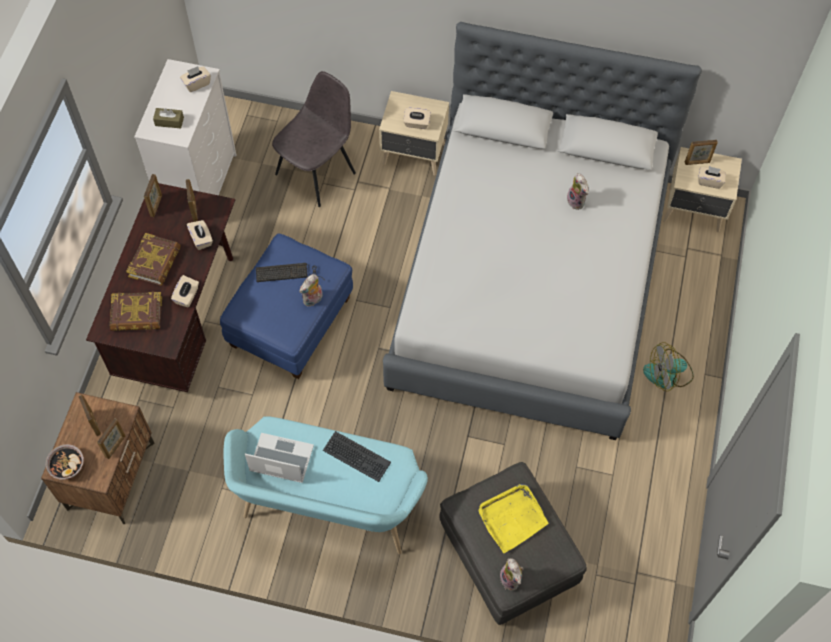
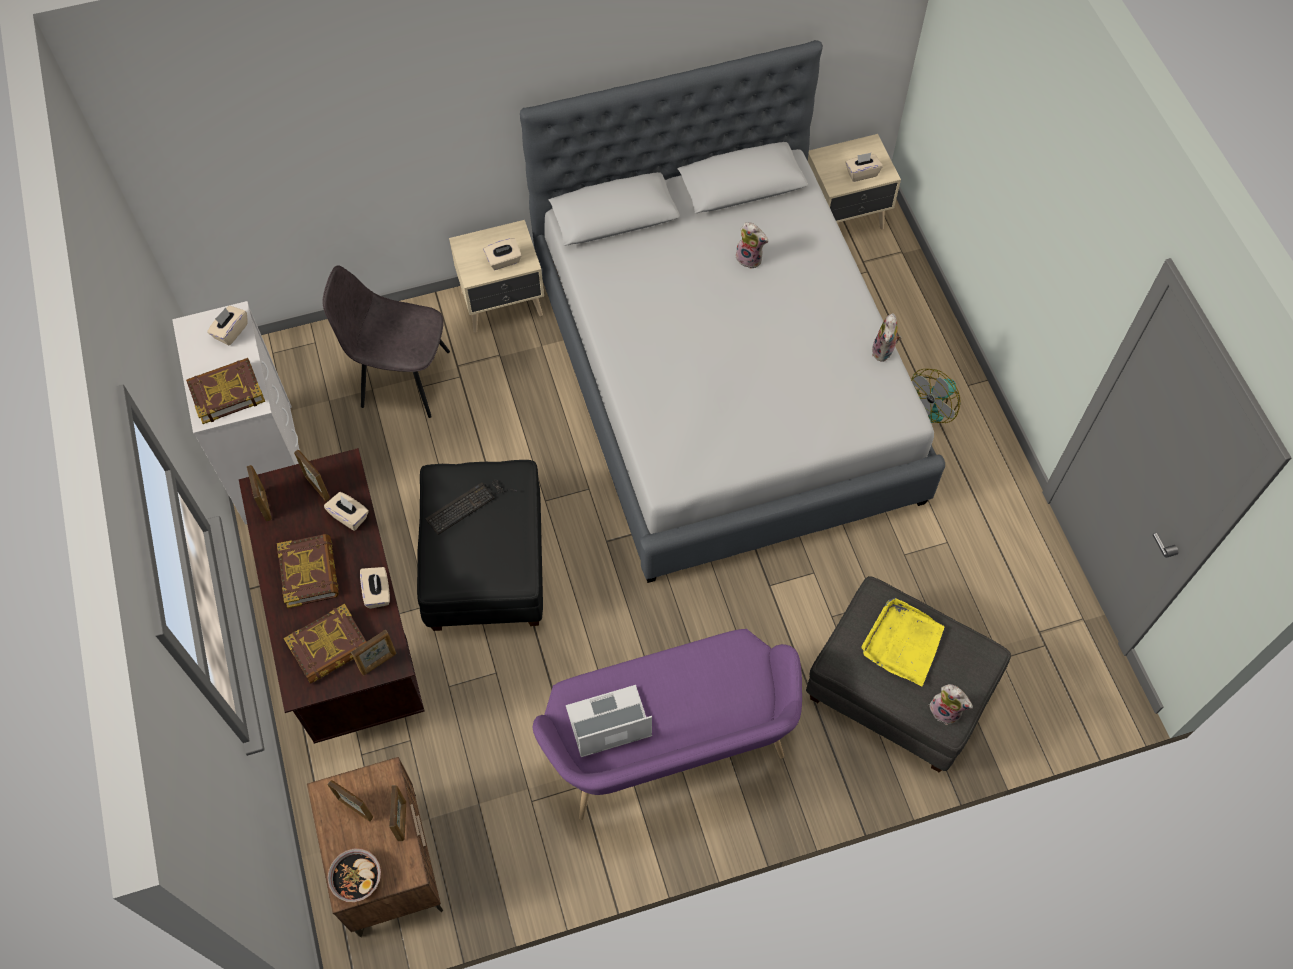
camera: 30 degrees left, 0 degrees up
brown tissue box [153,108,184,128] -> book [186,358,265,424]
blue ottoman [220,233,353,379] -> black ottoman [417,460,543,631]
turquoise bench [223,416,428,554] -> purple bench [533,629,802,820]
grey chair [272,71,356,207] -> grey chair turned 90 degrees counterclockwise [322,265,450,418]
plush toy [299,274,323,306] -> plush toy moved to [872,313,902,362]
keyboard [323,431,391,482] -> none
picture frame [685,140,718,165] -> picture frame moved to [351,629,396,675]

